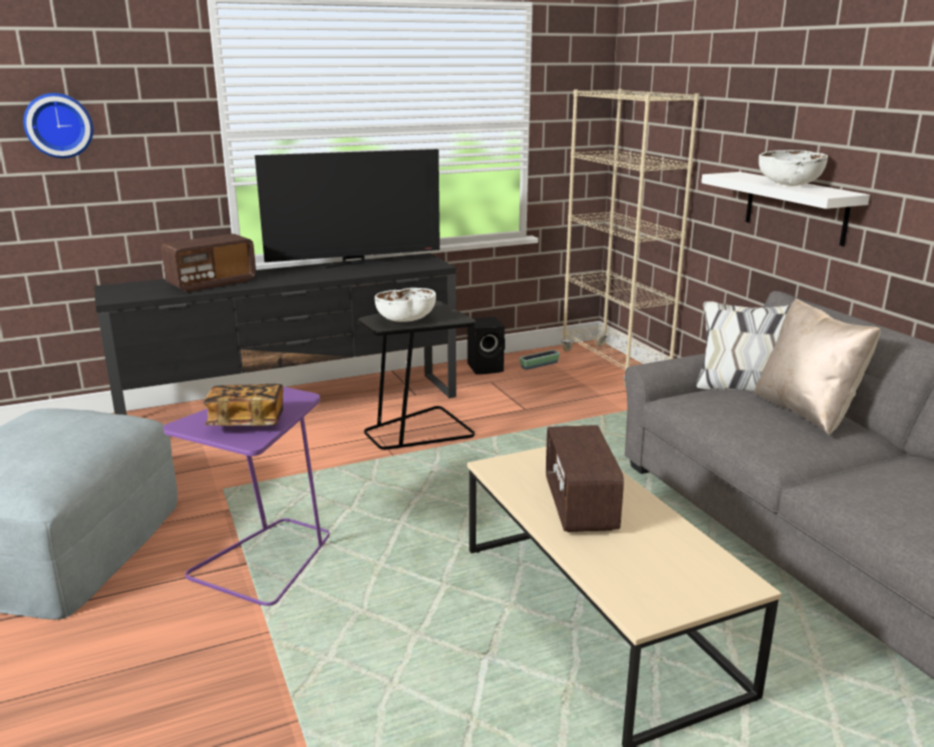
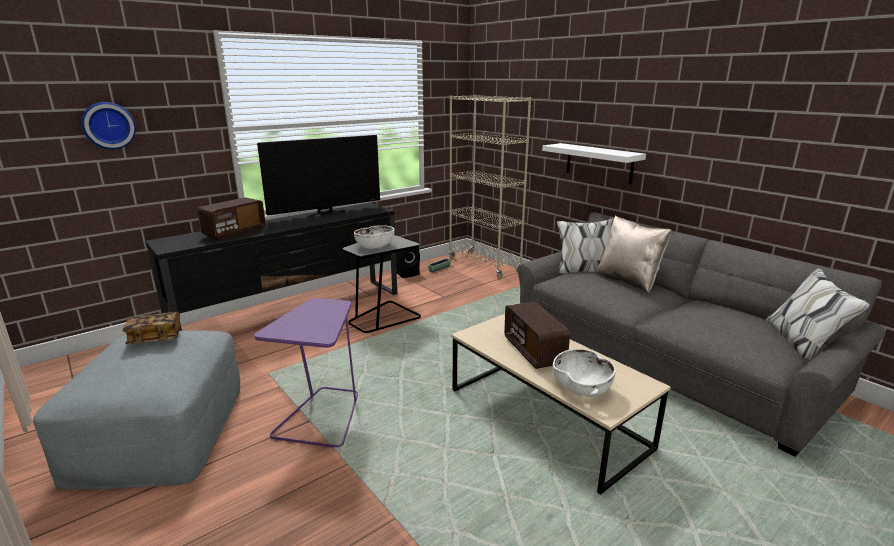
camera: 15 degrees left, 0 degrees up
book [203,384,283,426] -> book moved to [123,312,181,344]
white bowl [759,150,828,186] -> white bowl moved to [553,349,616,397]

